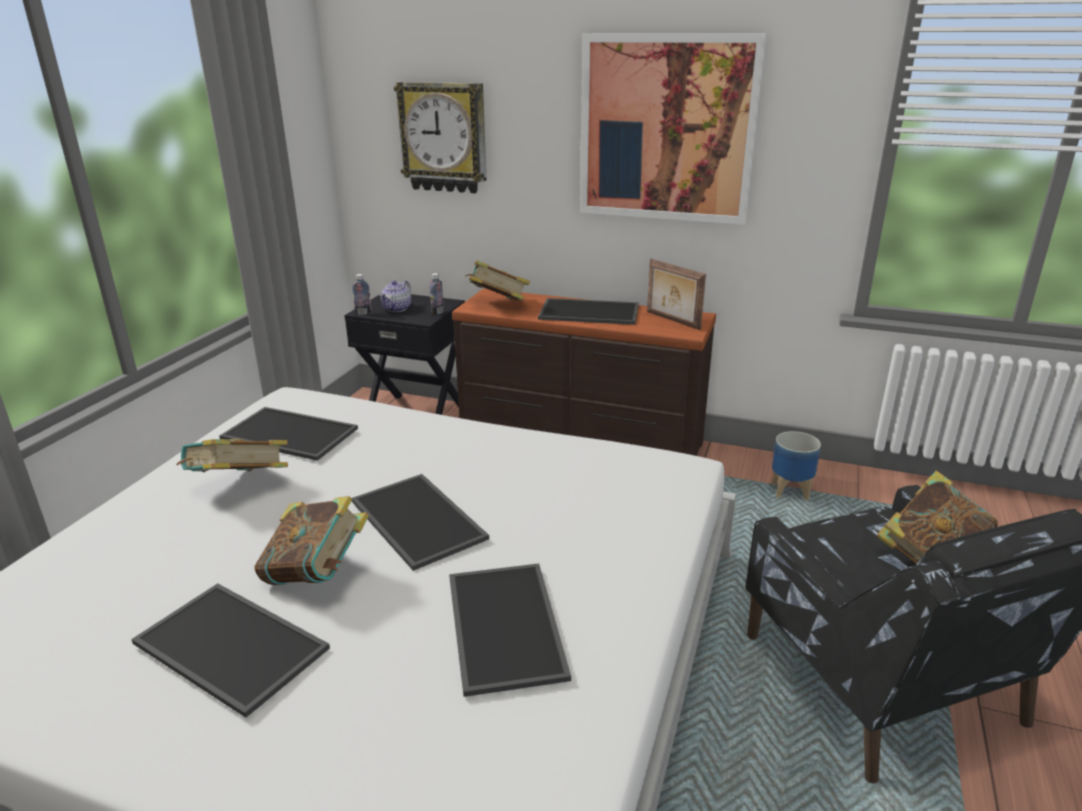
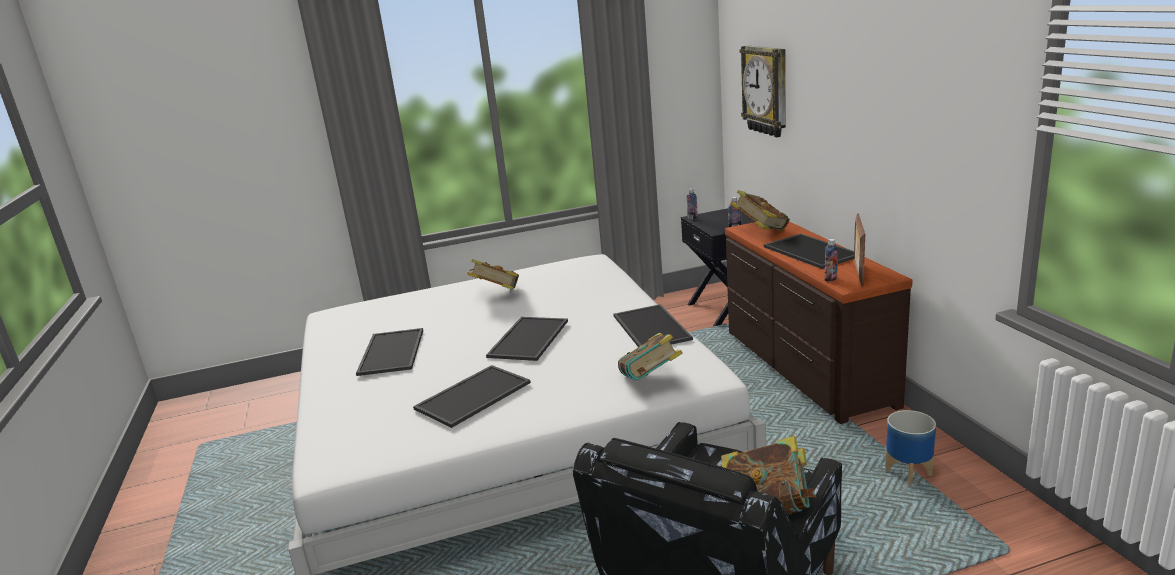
camera: 55 degrees right, 5 degrees down
tray [219,407,358,461] -> tray moved to [613,304,693,347]
book [254,496,369,585] -> book moved to [618,333,683,381]
teapot [379,280,411,312] -> none
picture [580,34,767,225] -> none
none -> bottle [825,239,838,282]

